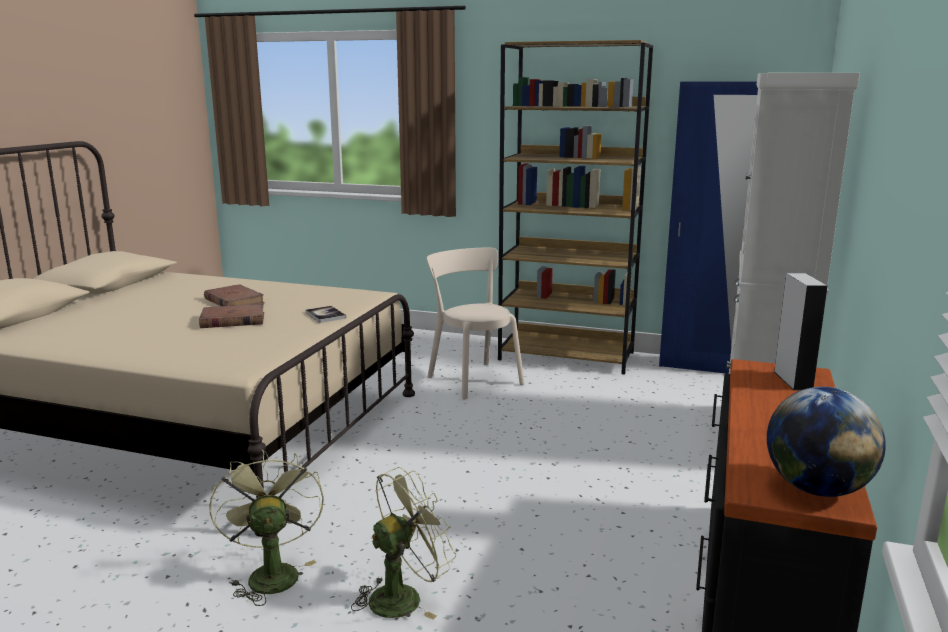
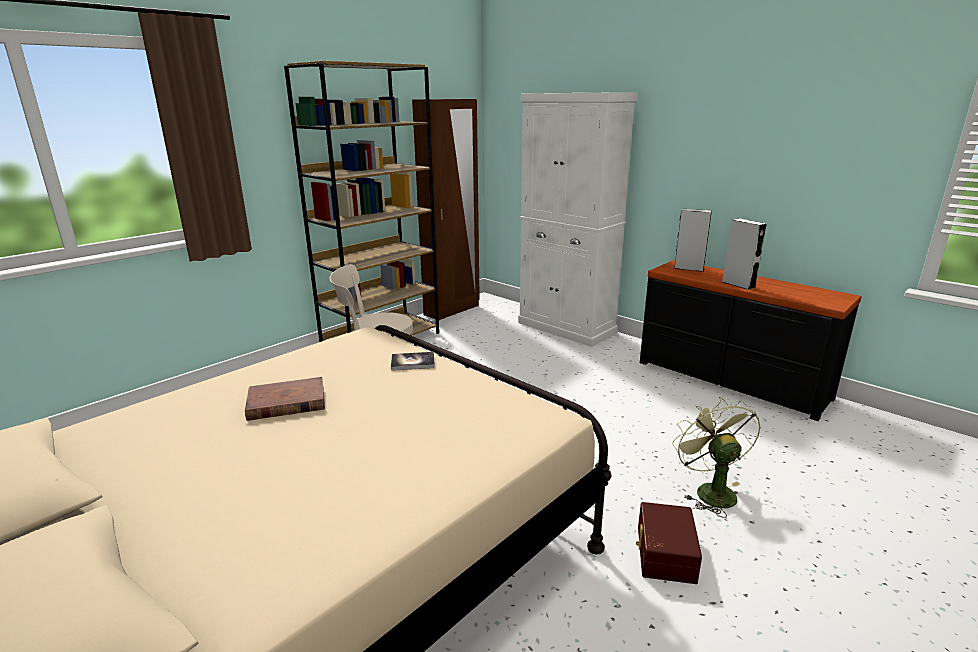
camera: 65 degrees left, 5 degrees up
brown book [199,304,264,328] -> none
green fan [209,449,324,606] -> brown storage box [636,502,702,584]
blue wardrobe [659,82,758,374] -> brown wardrobe [412,99,480,320]
globe [767,387,886,497] -> none
none -> grey speaker [722,218,767,290]

